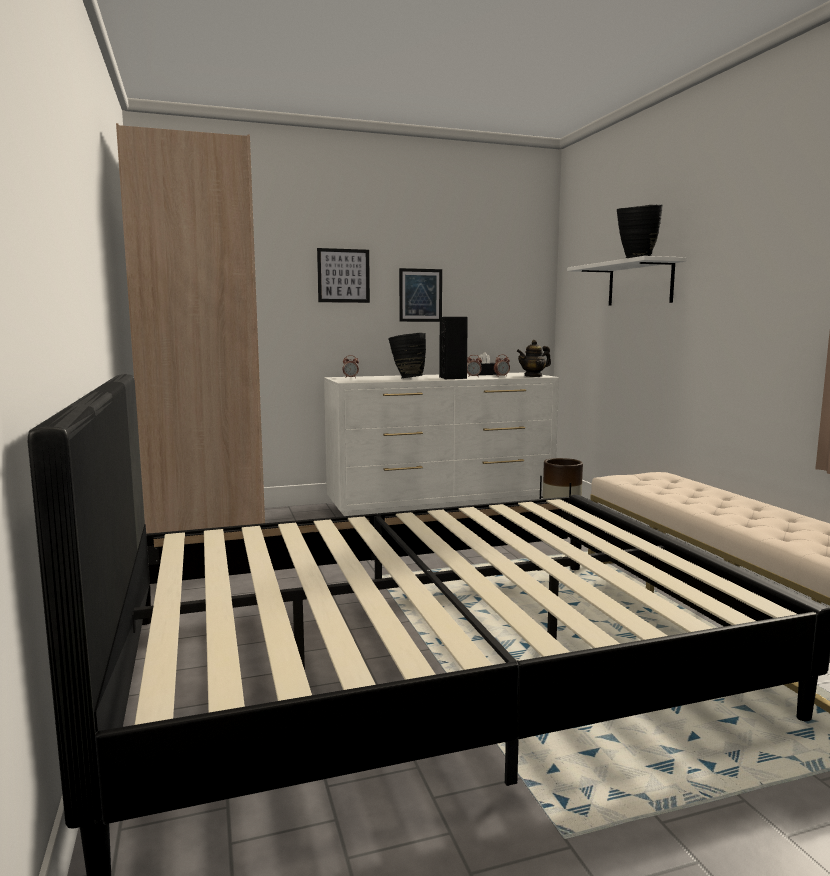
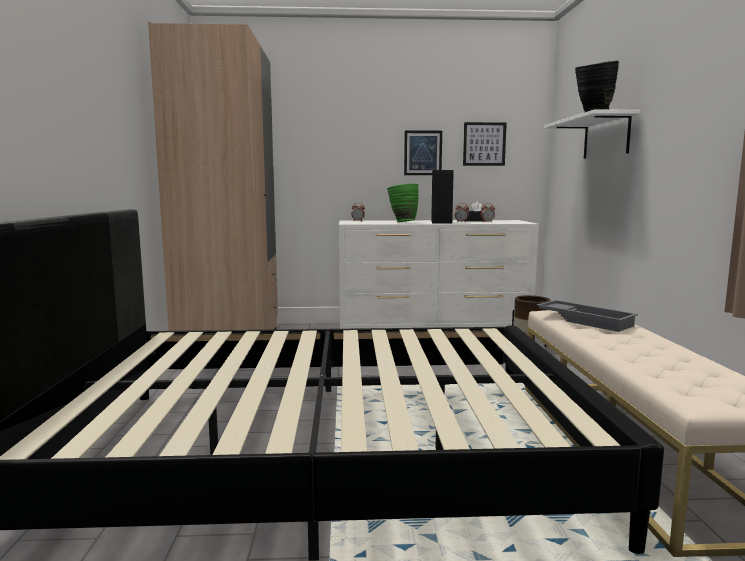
camera: 15 degrees right, 0 degrees up
picture [317,248,370,303] -> picture moved to [463,122,507,166]
black vase [388,333,426,378] -> green vase [387,184,418,222]
teapot [517,340,551,377] -> none
none -> grey tray [536,300,638,332]

